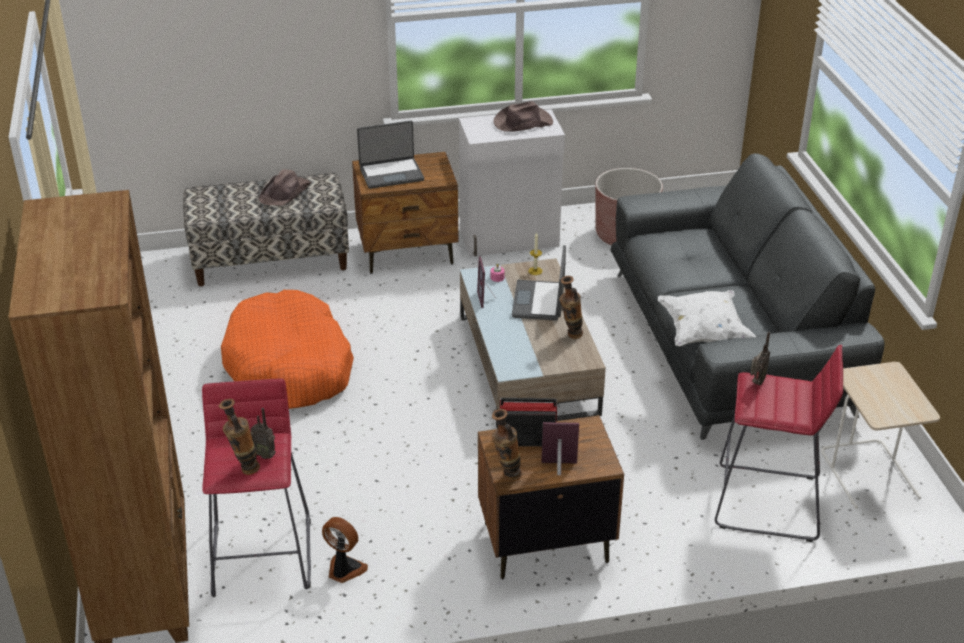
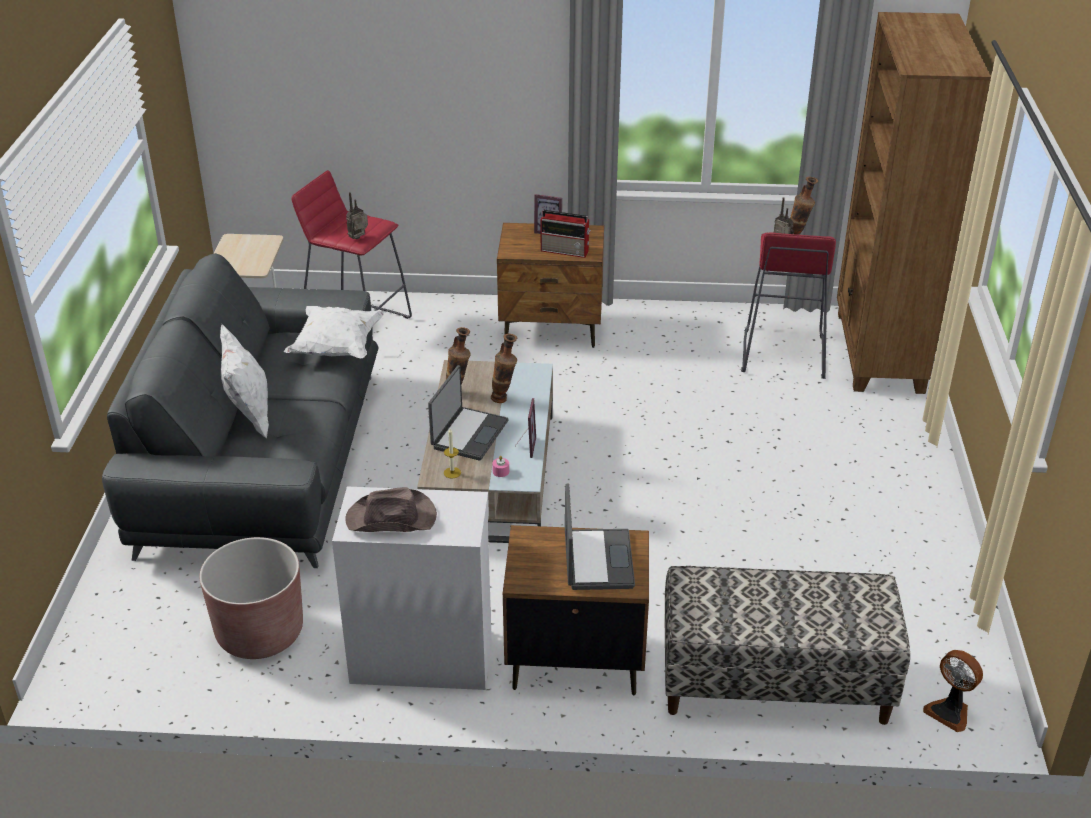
camera: 165 degrees left, 0 degrees up
orange dog bed [221,290,354,409] -> none
brown hat [259,169,311,206] -> none
fan [322,517,368,583] -> fan moved to [923,650,983,732]
laptop [357,121,424,189] -> laptop turned 90 degrees clockwise [565,484,635,590]
vase [492,409,522,481] -> vase moved to [491,334,517,403]
none -> white pillow [220,324,269,438]

